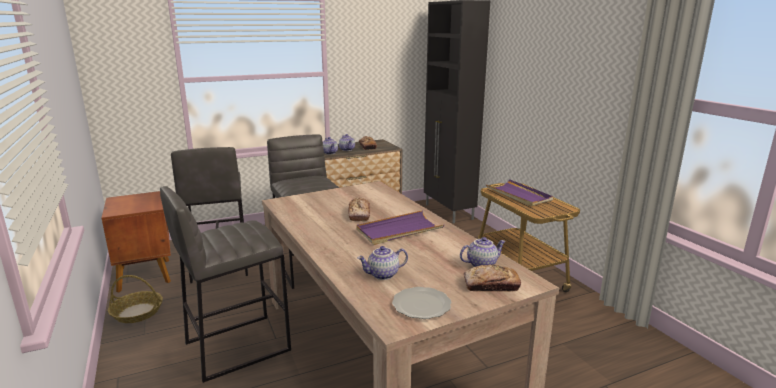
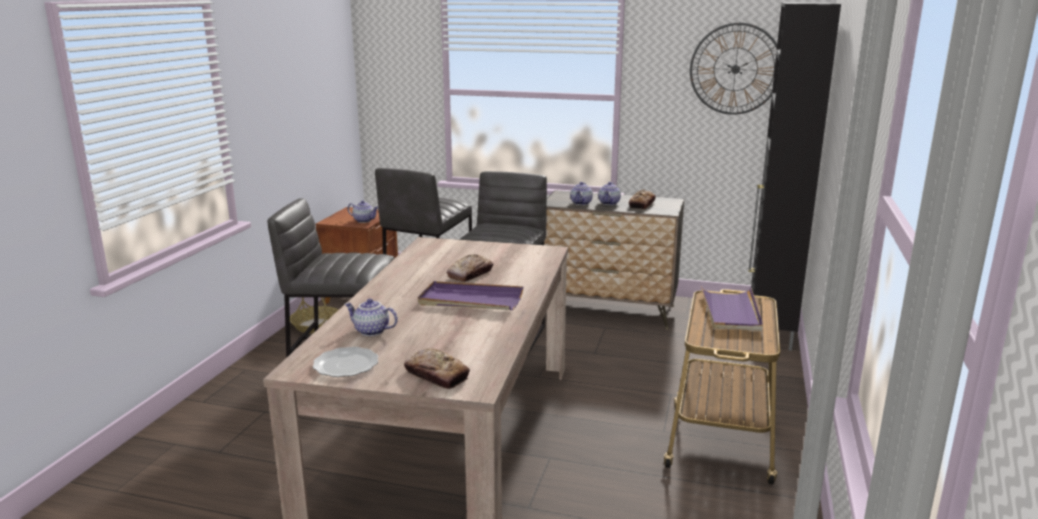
camera: 40 degrees right, 0 degrees up
teapot [460,237,506,267] -> teapot moved to [347,200,378,223]
none -> wall clock [690,23,777,115]

